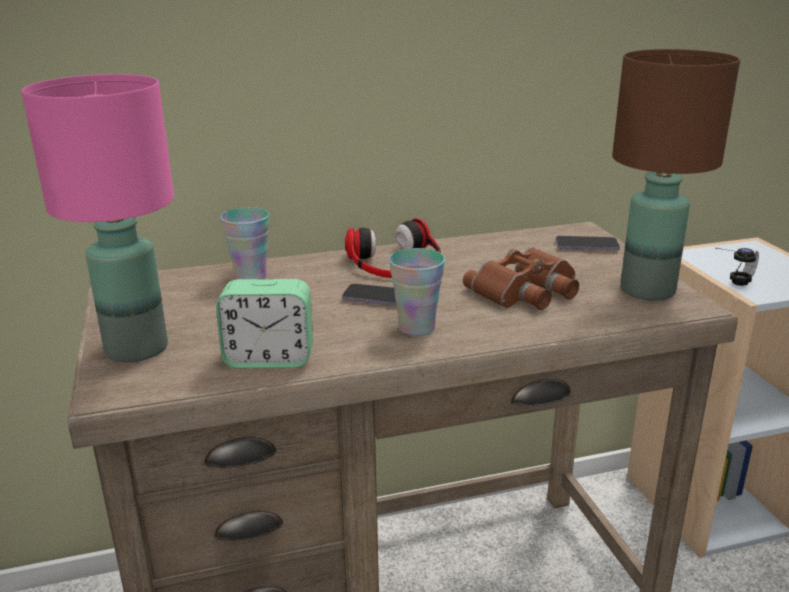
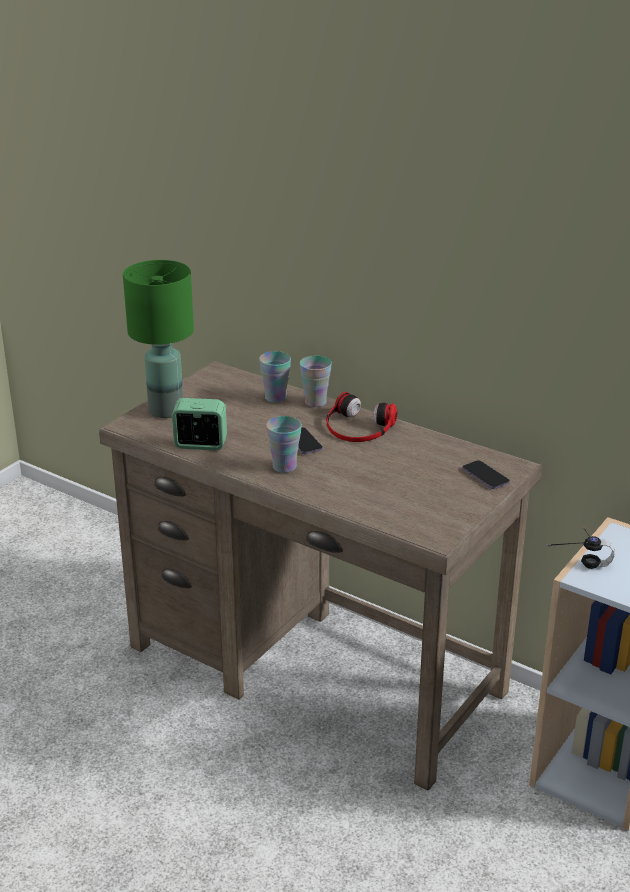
camera: 50 degrees right, 5 degrees up
pink table lamp [21,74,174,362] -> green table lamp [123,260,194,418]
alarm clock [216,279,313,368] -> alarm clock turned 135 degrees clockwise [172,398,227,450]
brown binoculars [463,247,579,310] -> none
brown table lamp [612,49,740,300] -> none
none -> cup [300,356,332,407]

